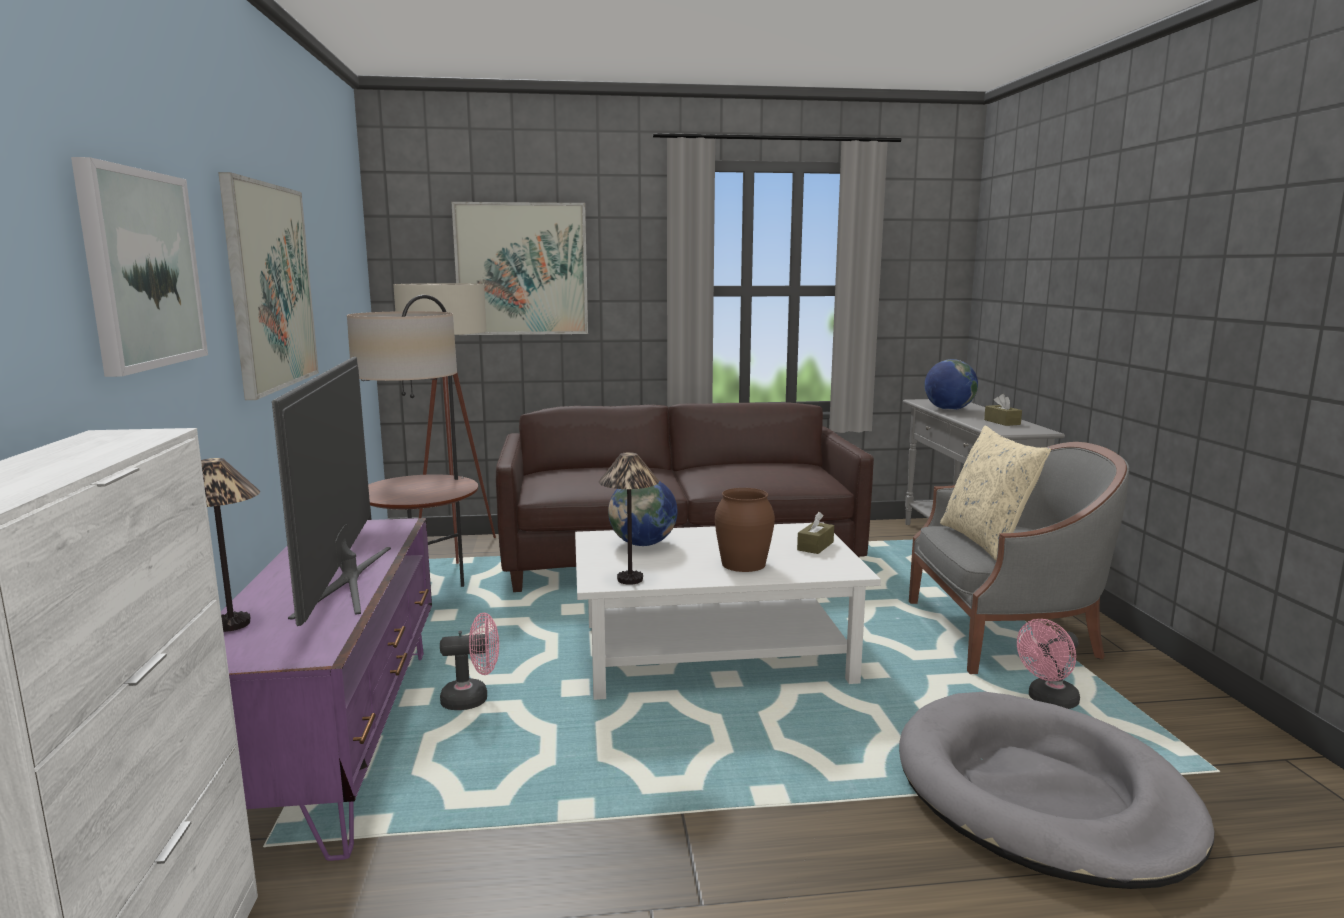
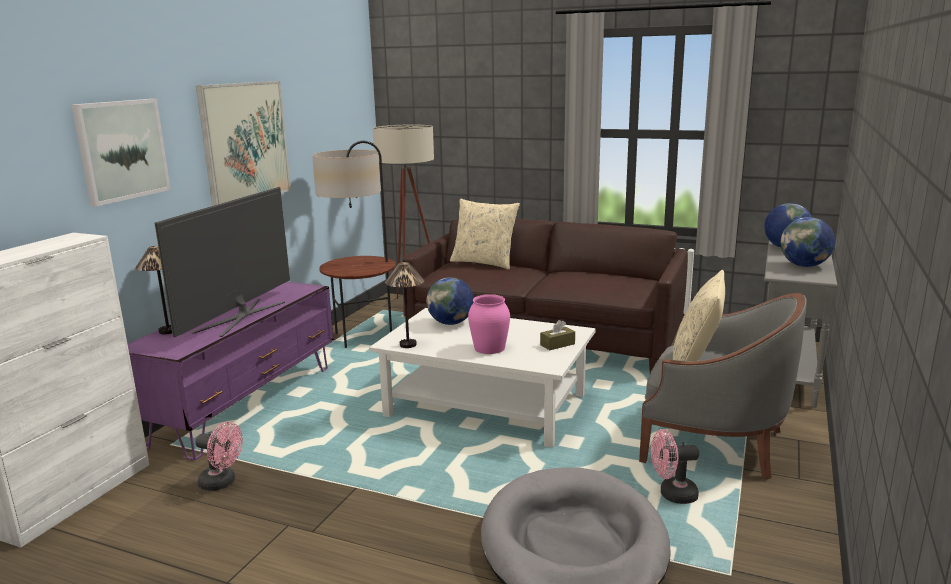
camera: 30 degrees right, 5 degrees up
pink fan [440,613,499,710] -> pink fan moved to [196,422,243,491]
picture [452,202,588,335] -> none
brown vase [715,488,775,572] -> pink vase [468,294,510,354]
brown tissue box [984,394,1022,426] -> globe [781,217,835,267]
none -> beige pillow [450,199,520,270]

